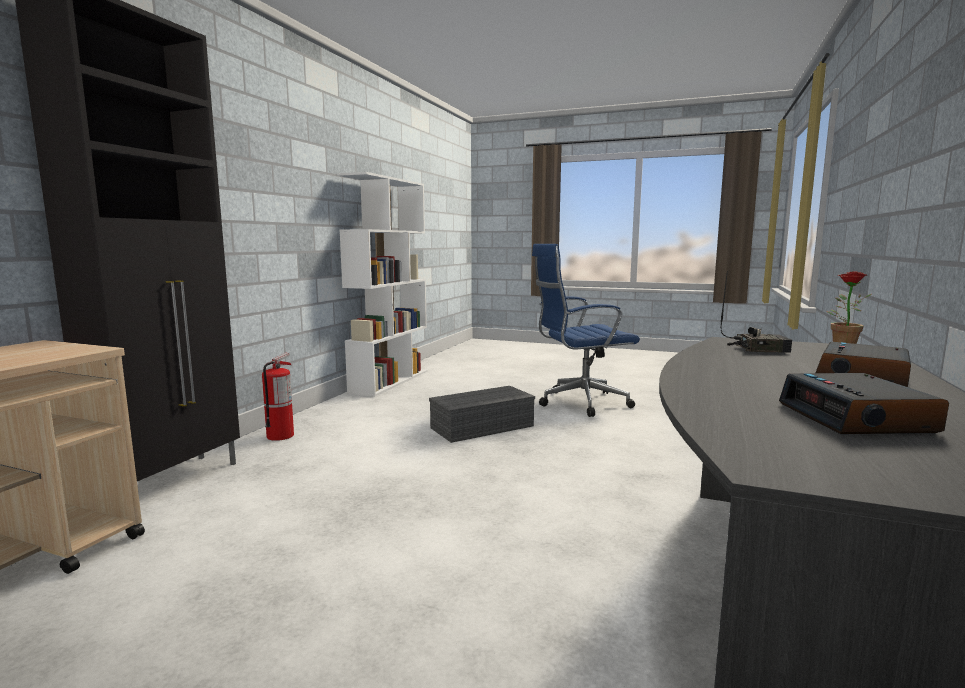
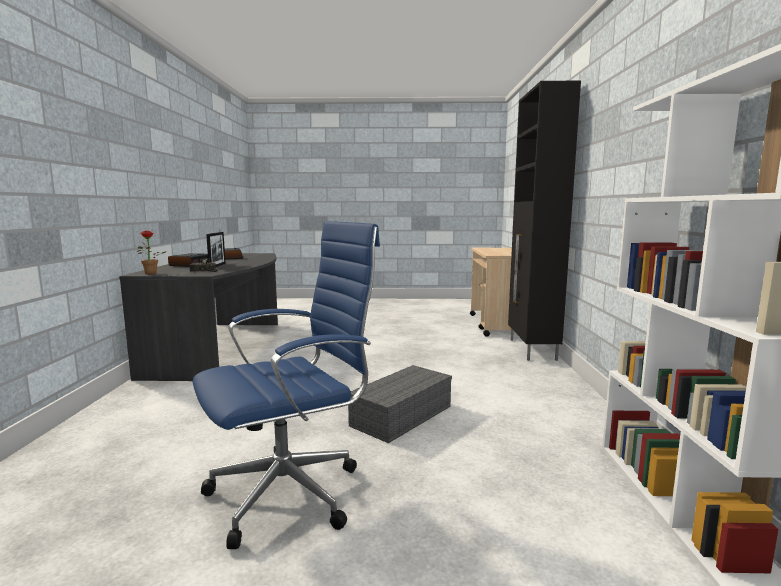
camera: 160 degrees right, 0 degrees up
fire extinguisher [262,353,294,441] -> none
none -> picture frame [206,232,226,268]

